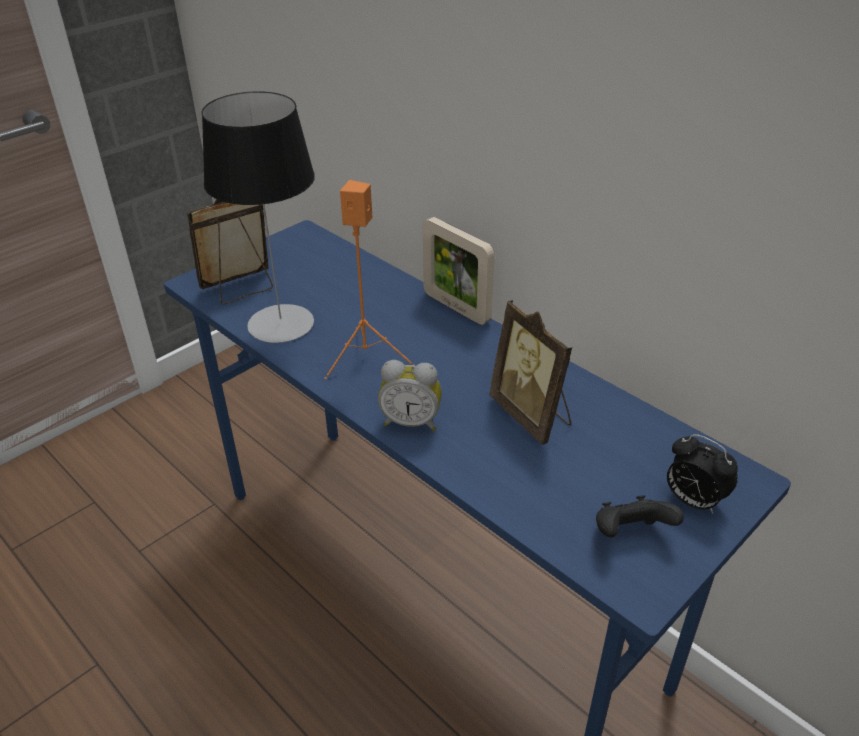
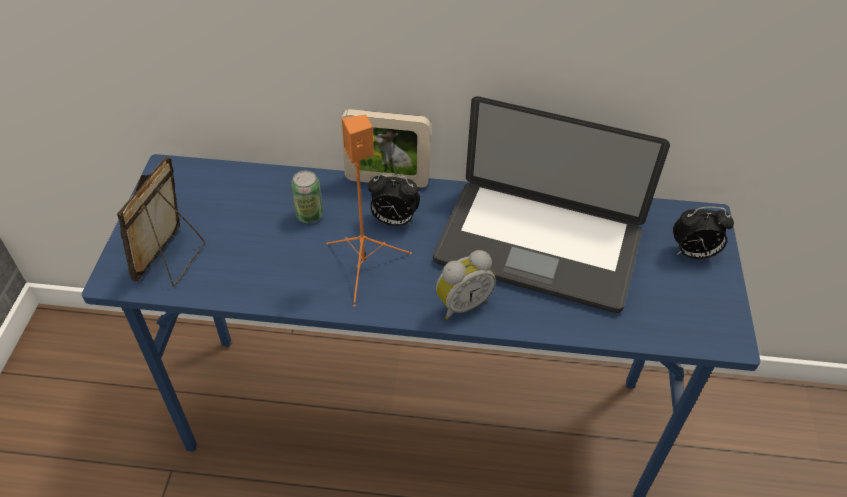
camera: 40 degrees left, 10 degrees up
table lamp [201,91,315,343] -> none
picture frame [489,300,572,445] -> laptop [433,96,670,313]
black game controller [596,495,684,537] -> none
none -> can [291,170,323,223]
none -> alarm clock [368,173,420,226]

